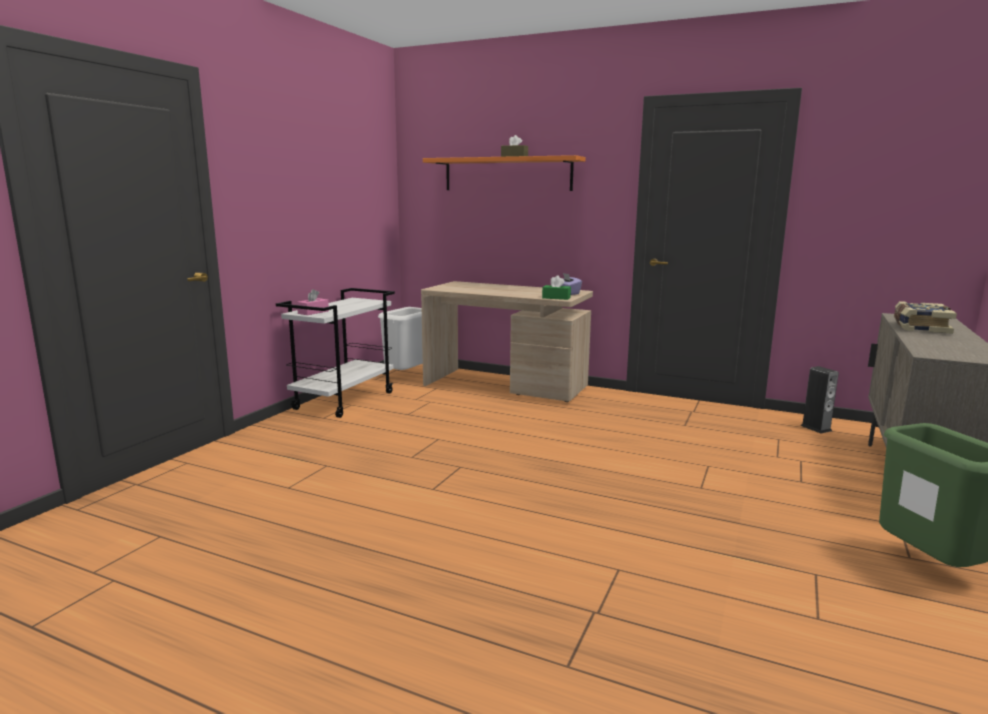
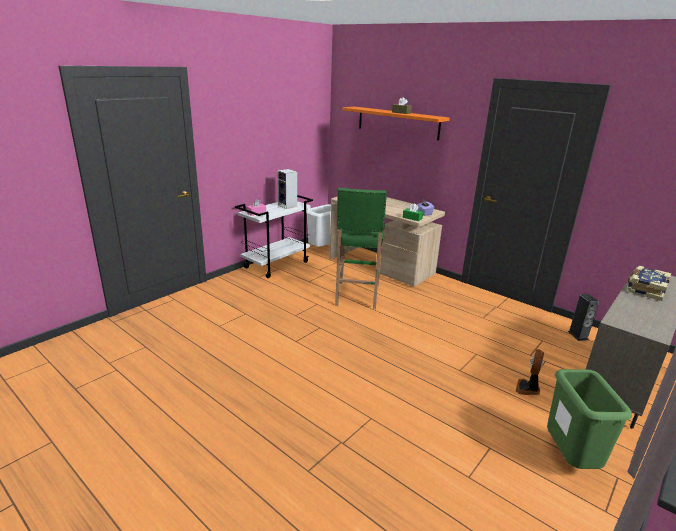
camera: 15 degrees right, 10 degrees up
none -> speaker [277,169,297,209]
none -> green stool [335,188,387,309]
none -> fan [516,349,544,395]

